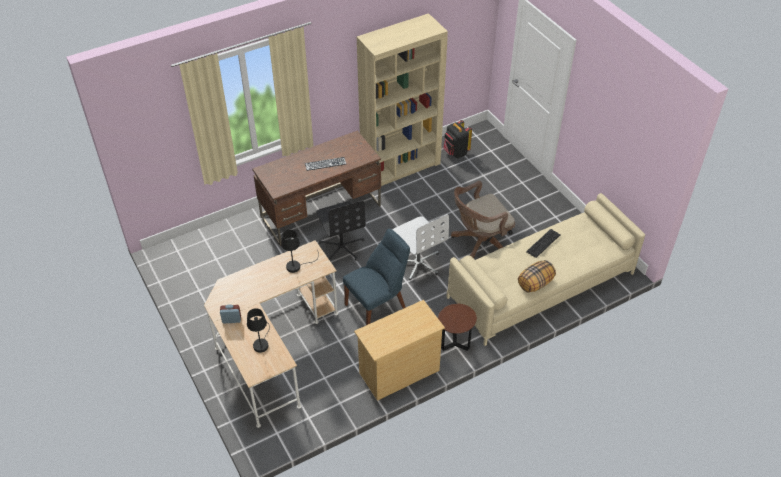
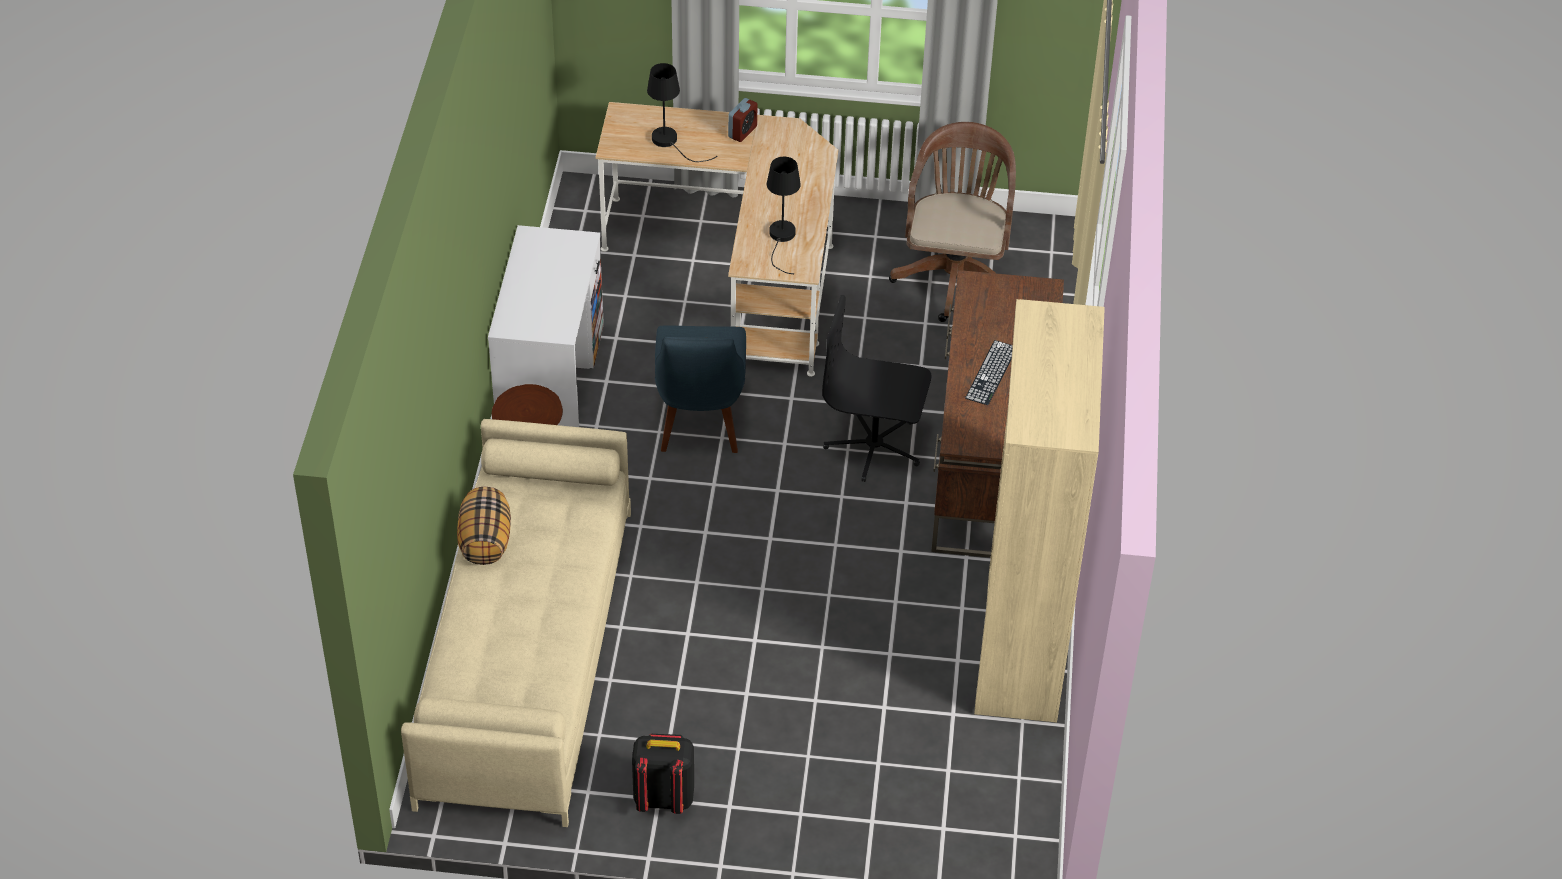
camera: 125 degrees right, 0 degrees up
beige dresser [354,300,445,401] -> white desk [488,225,604,427]
white office chair [393,214,449,281] -> none
black backpack [443,120,472,158] -> black backpack moved to [632,734,694,814]
brown office chair [451,181,515,258] -> brown office chair moved to [889,122,1016,322]
keyboard [526,229,560,258] -> none

